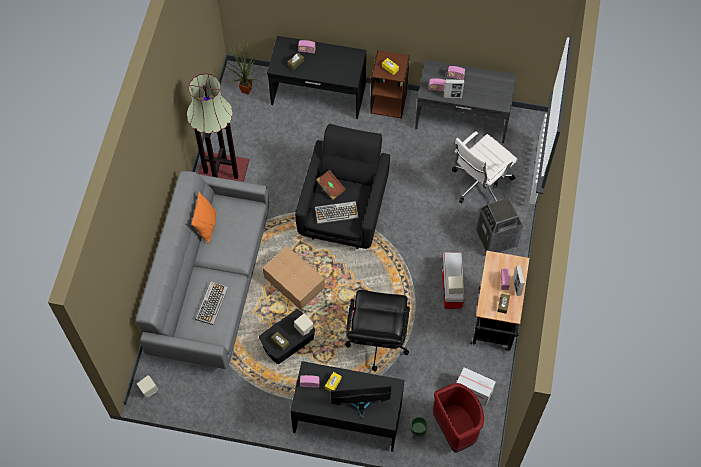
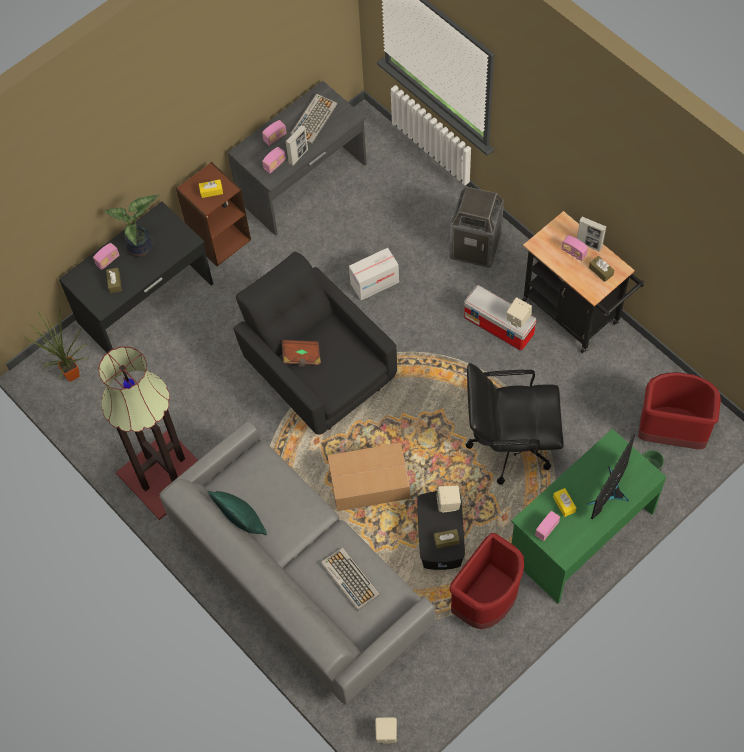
camera: 50 degrees left, 0 degrees up
orange pillow [191,191,216,244] -> green pillow [208,491,267,535]
black desk [290,361,405,452] -> green desk [511,429,666,603]
keyboard [315,201,358,224] -> keyboard moved to [290,94,337,144]
black office chair [345,290,410,371] -> black office chair turned 135 degrees clockwise [466,363,563,485]
white office chair [452,132,518,204] -> none
cardboard box [457,367,496,406] -> cardboard box moved to [349,248,399,300]
none -> potted plant [104,194,159,257]
none -> red trash can [449,533,524,629]

